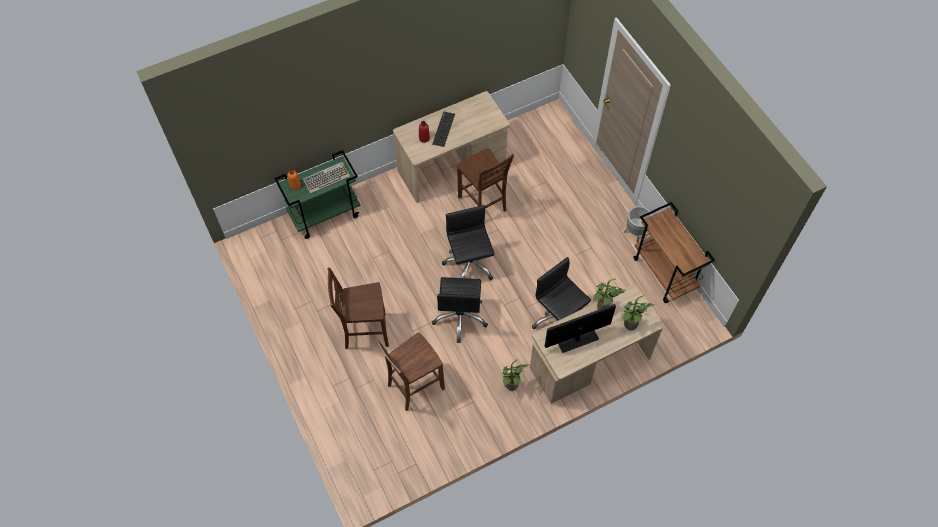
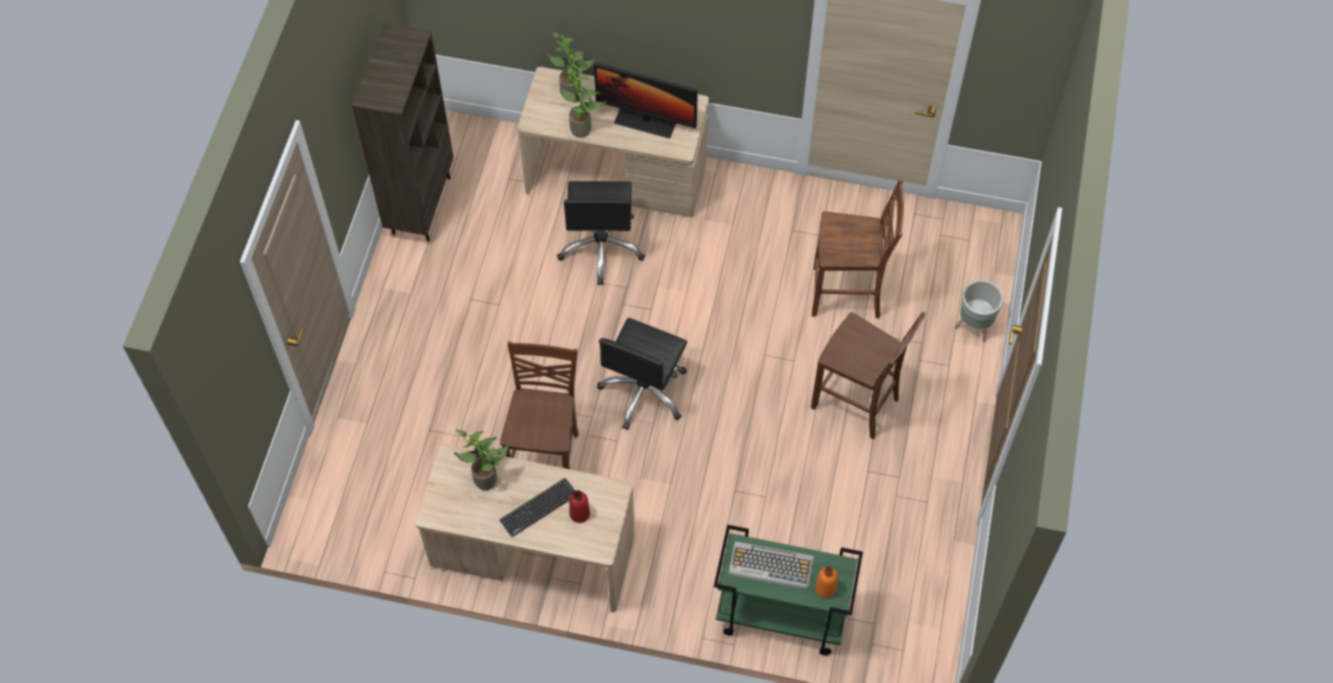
camera: 140 degrees left, 0 degrees up
black office chair [432,277,488,343] -> none
potted plant [502,360,530,391] -> potted plant moved to [454,430,510,490]
grey planter [624,206,652,244] -> grey planter moved to [955,280,1003,342]
brown cart [633,202,715,303] -> brown bookcase [352,23,454,241]

